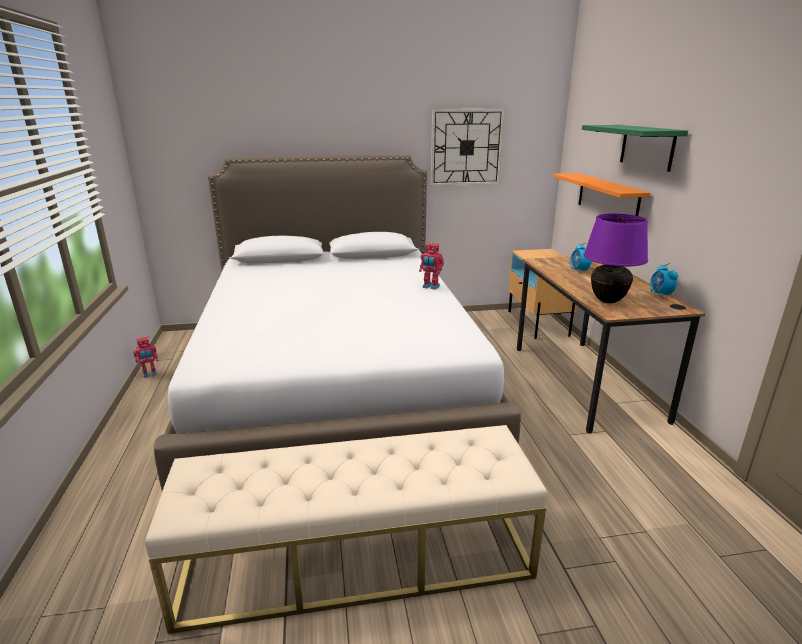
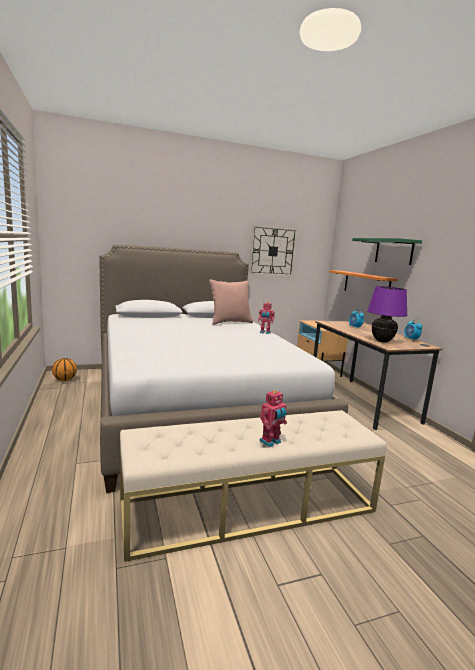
camera: 10 degrees left, 10 degrees down
toy robot [133,337,158,378] -> toy robot moved to [259,390,287,447]
none -> basketball [52,358,77,381]
none -> pink pillow [209,279,253,325]

